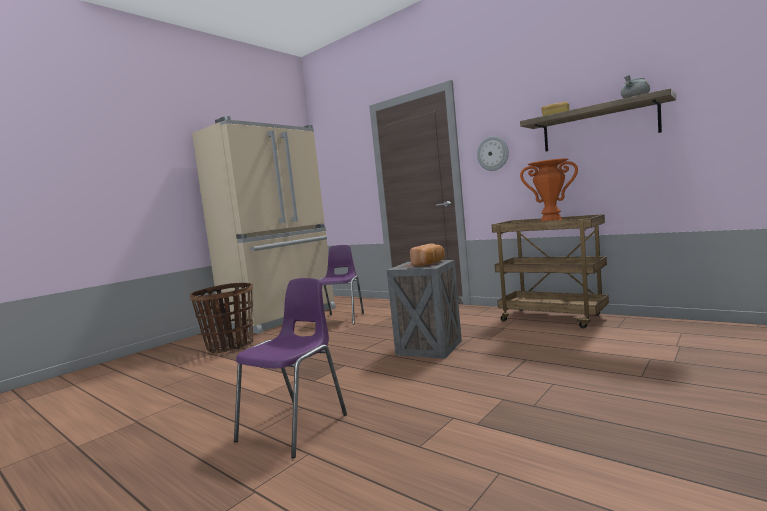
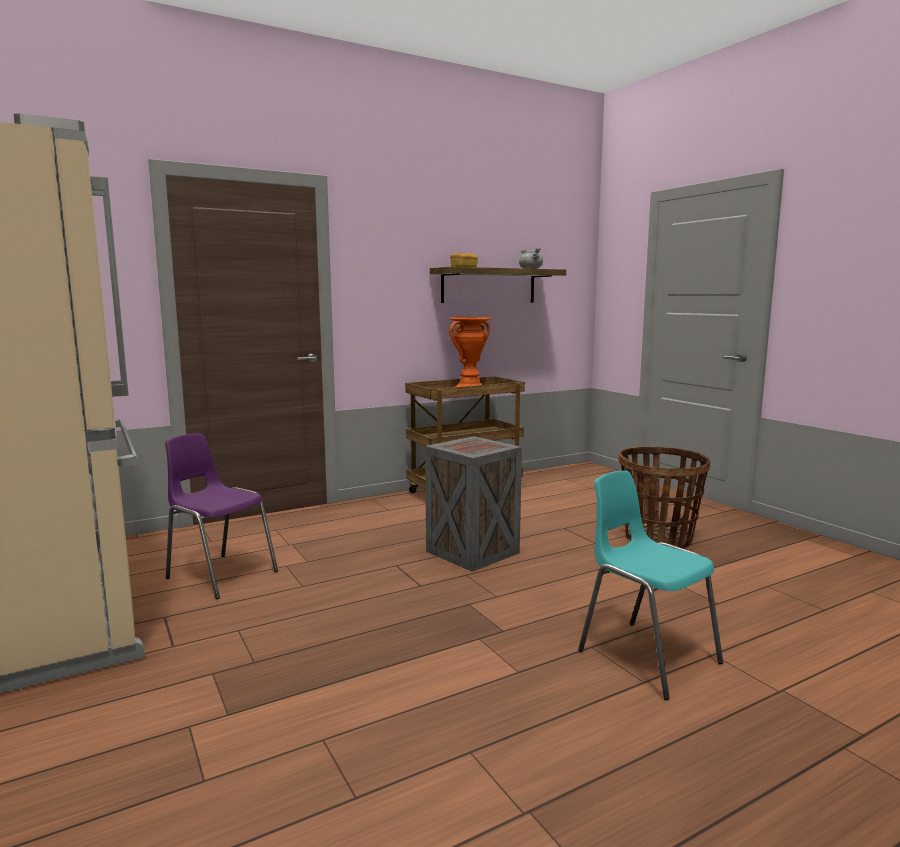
camera: 70 degrees left, 5 degrees up
basket [190,283,253,353] -> basket moved to [618,447,710,548]
purple chair [234,278,347,458] -> turquoise chair [578,471,723,700]
bread [410,243,445,266] -> none
wall clock [477,136,509,171] -> none

